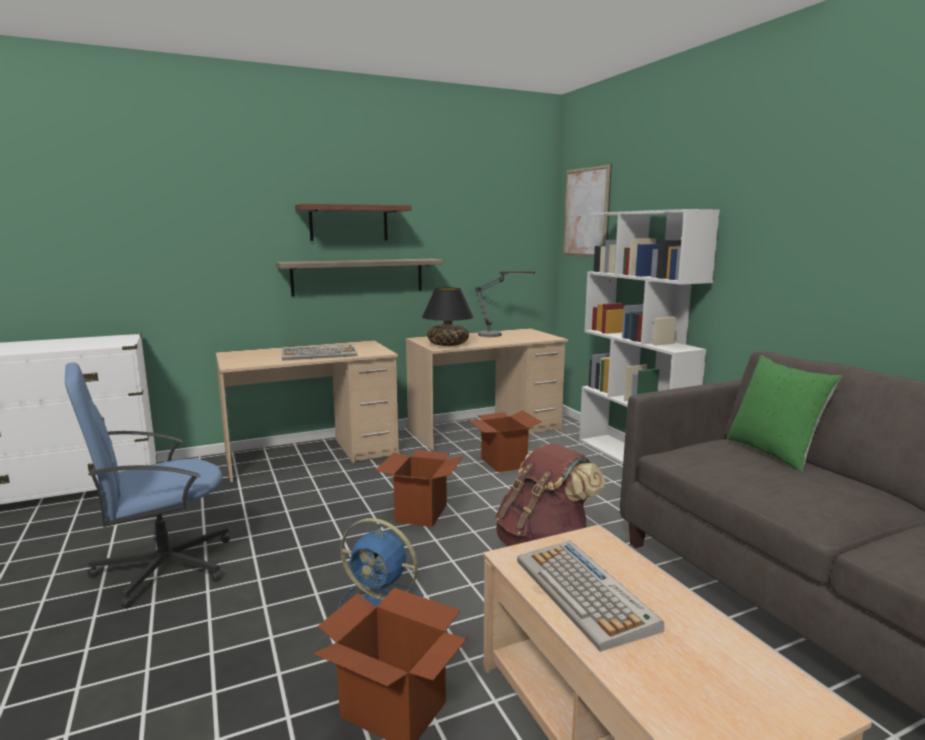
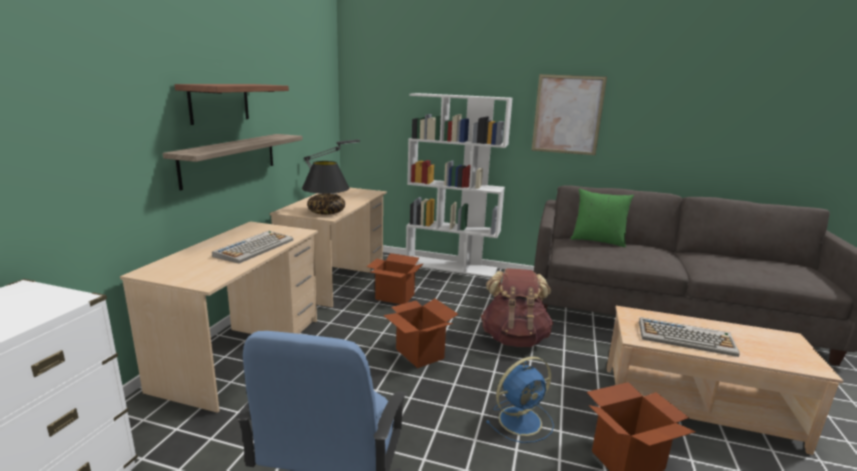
camera: 50 degrees left, 5 degrees up
picture [563,164,612,257] -> picture moved to [531,74,607,155]

